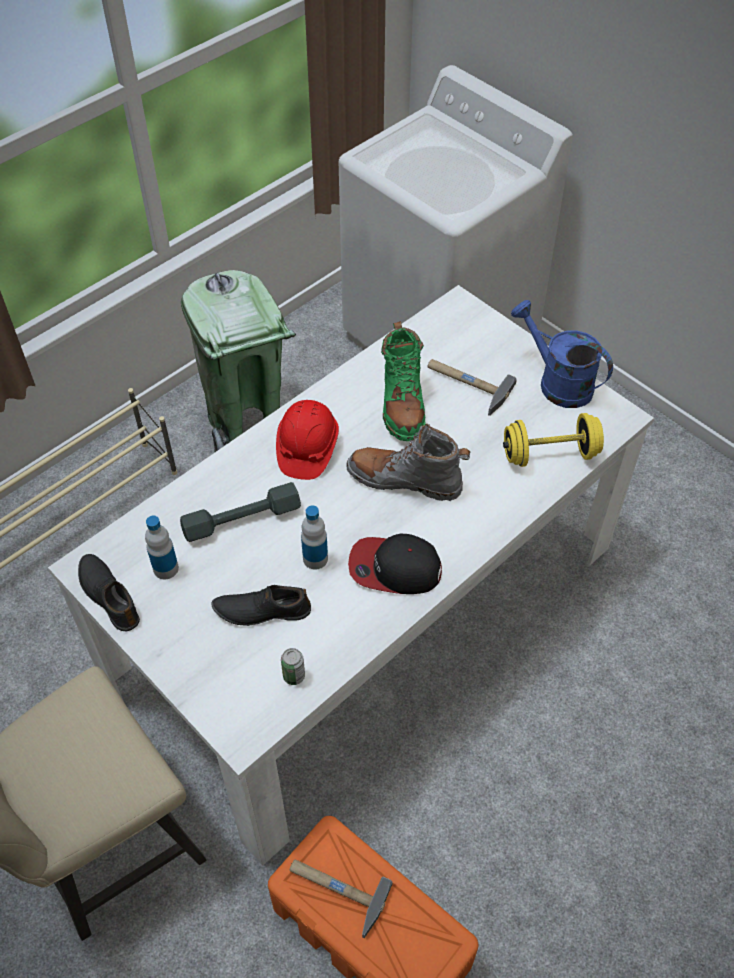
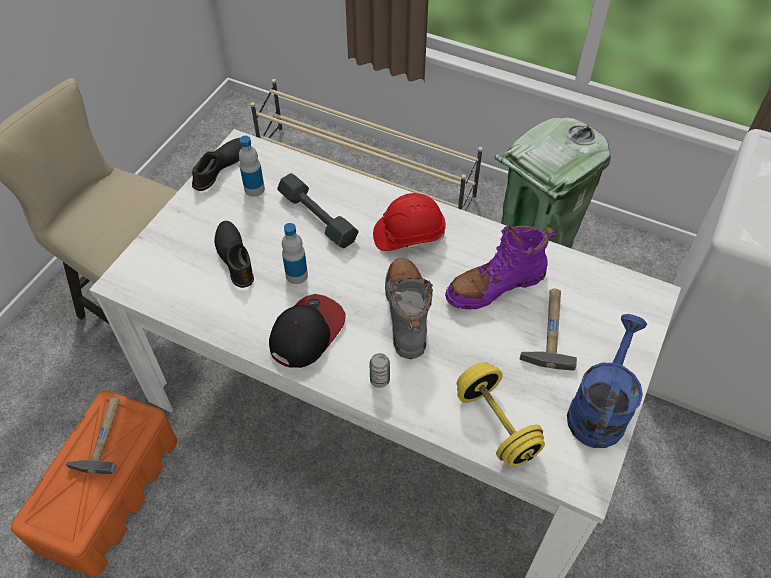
camera: 70 degrees right, 0 degrees up
can [281,648,305,685] -> can moved to [369,353,390,388]
cap [348,534,442,594] -> cap turned 45 degrees clockwise [269,294,346,368]
green boot [381,321,426,441] -> purple boot [445,225,556,310]

